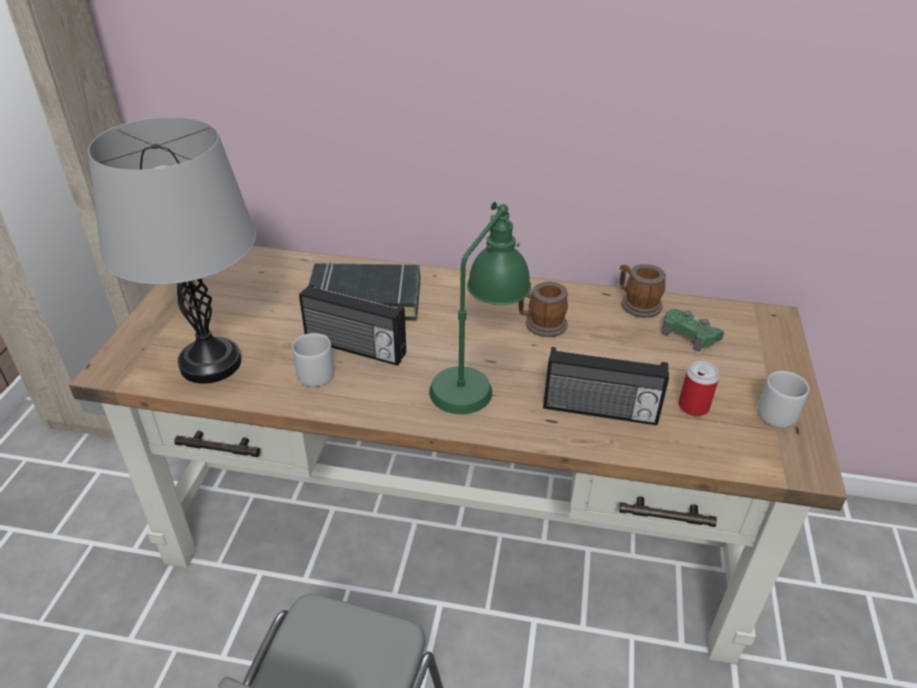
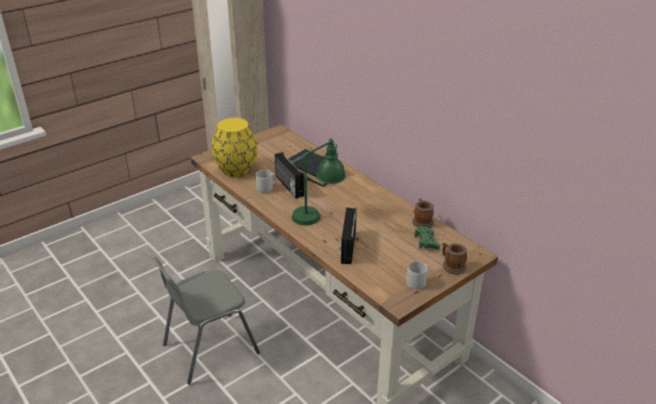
camera: 40 degrees right, 5 degrees down
grey table lamp [88,117,256,384] -> yellow vase [212,118,258,177]
mug [519,282,568,337] -> mug moved to [442,242,467,274]
radio [543,347,669,425] -> radio turned 45 degrees clockwise [339,208,357,264]
can [678,361,719,416] -> none

